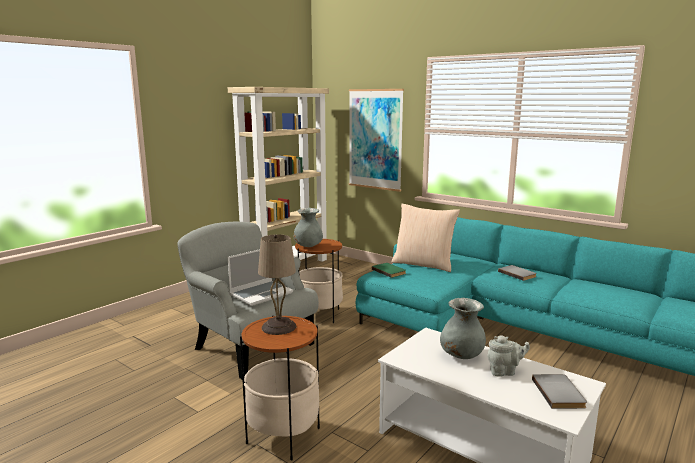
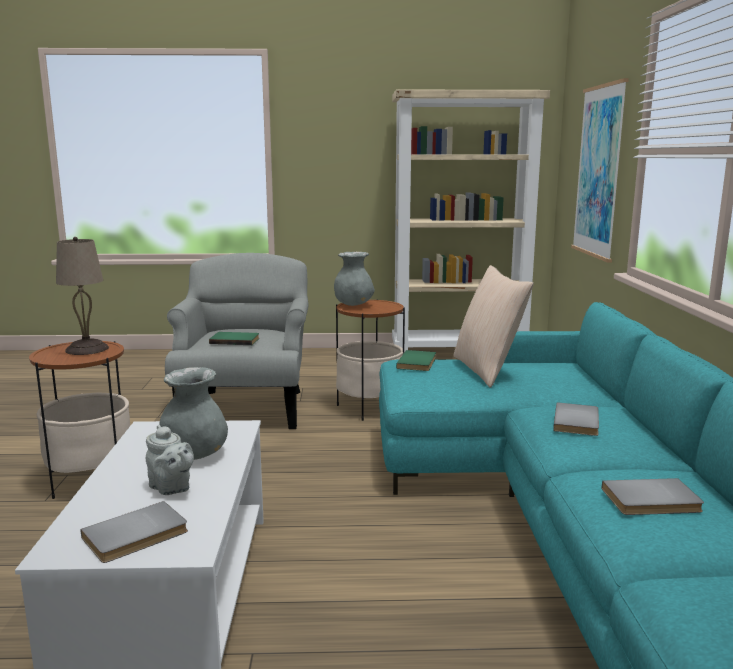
camera: 50 degrees right, 0 degrees up
laptop [228,249,293,306] -> green book [209,332,259,345]
none -> grey book [602,478,704,515]

